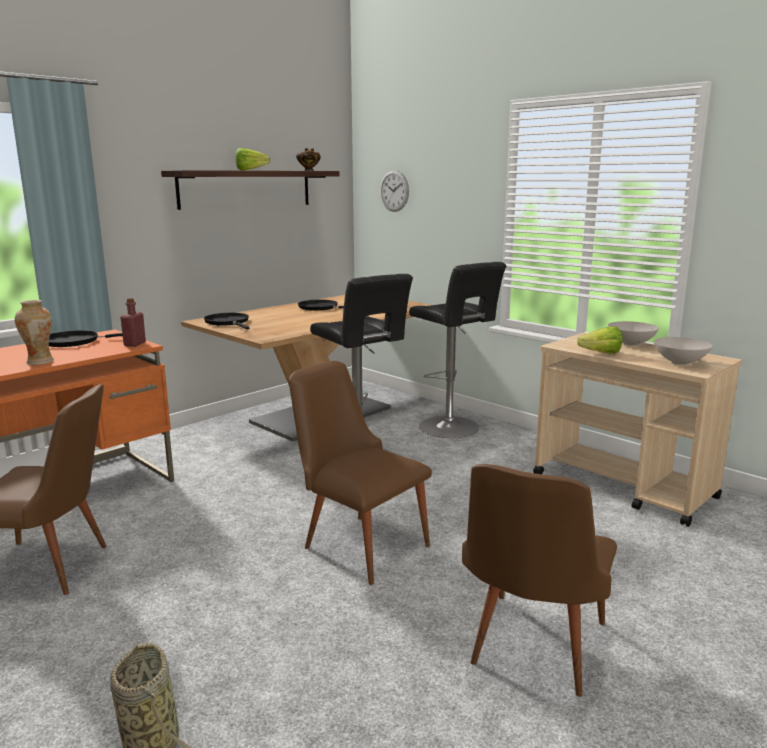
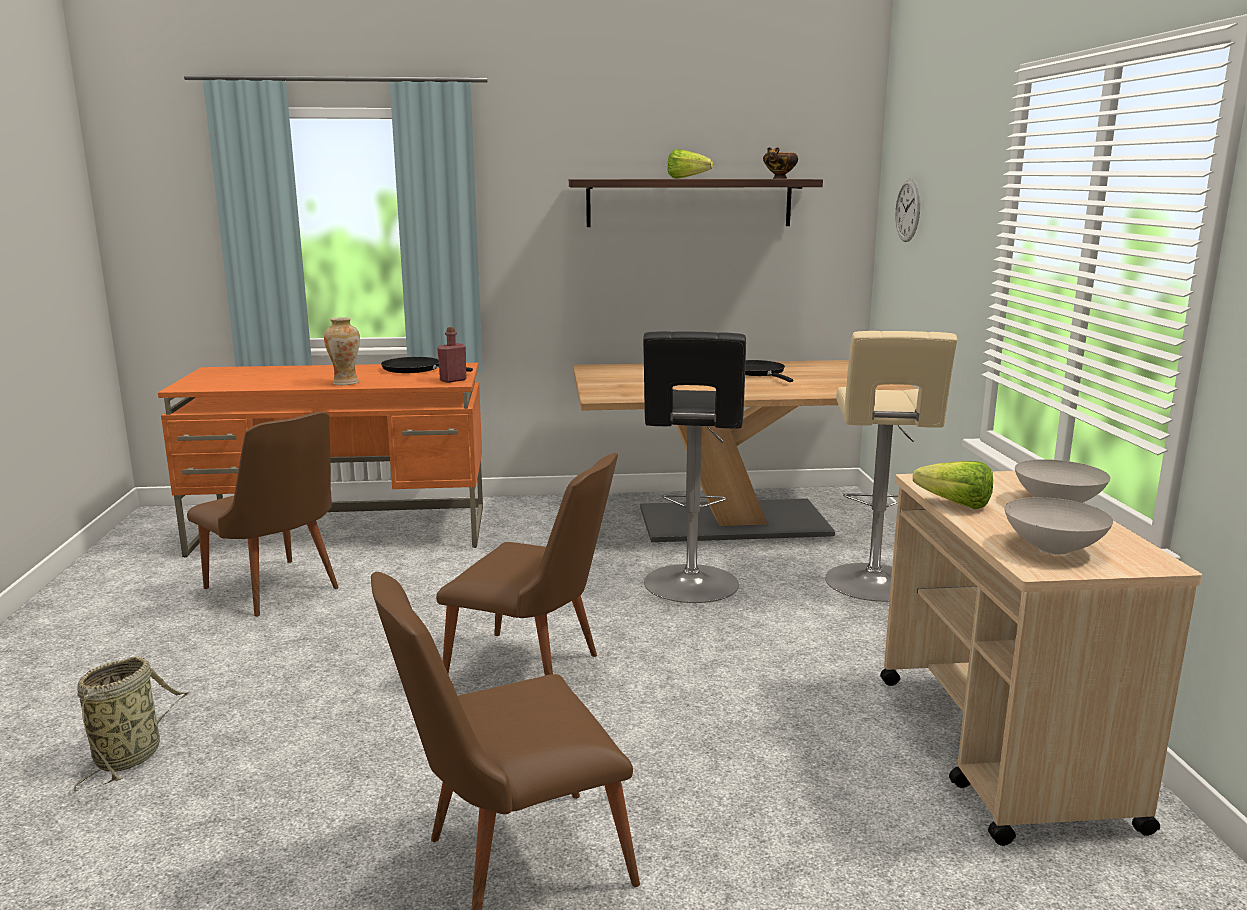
camera: 40 degrees right, 0 degrees up
black frying pan [204,313,249,329] -> none
brown chair [289,361,432,585] -> brown chair turned 120 degrees clockwise [436,453,618,675]
black stool [409,262,507,438] -> beige stool [825,331,957,602]

